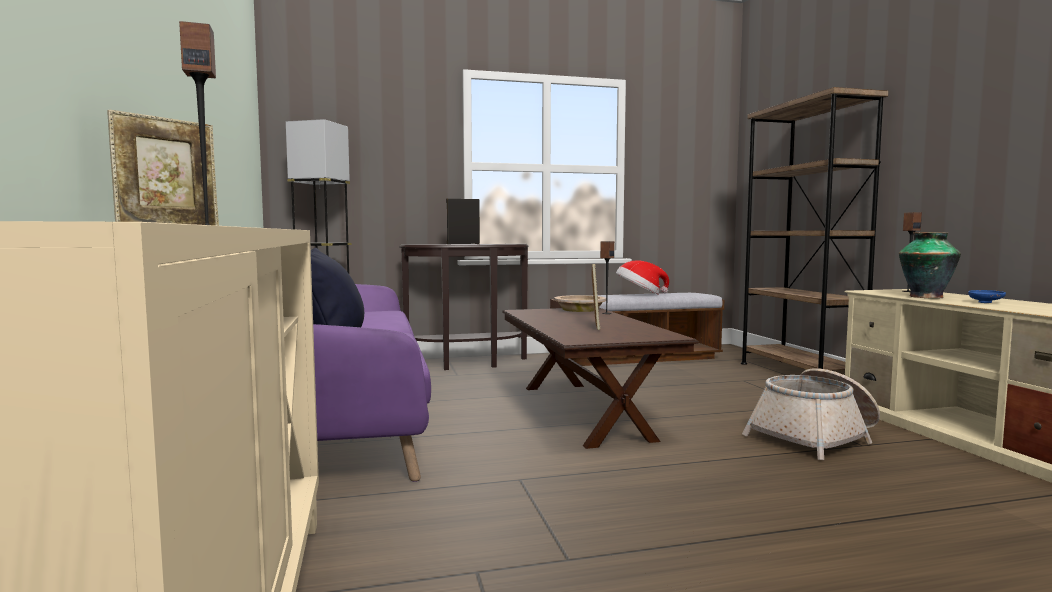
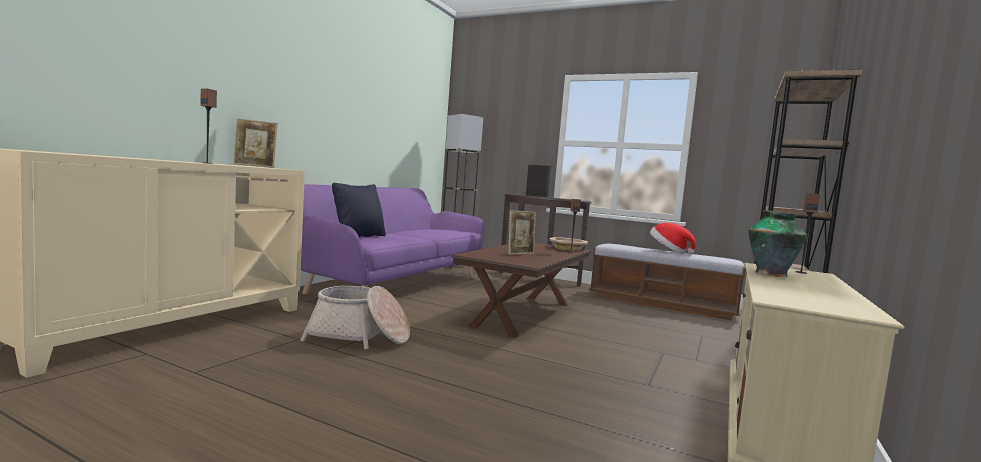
camera: 40 degrees right, 0 degrees up
basket [742,368,880,460] -> basket moved to [300,286,410,349]
blue bowl [968,290,1006,303] -> none

